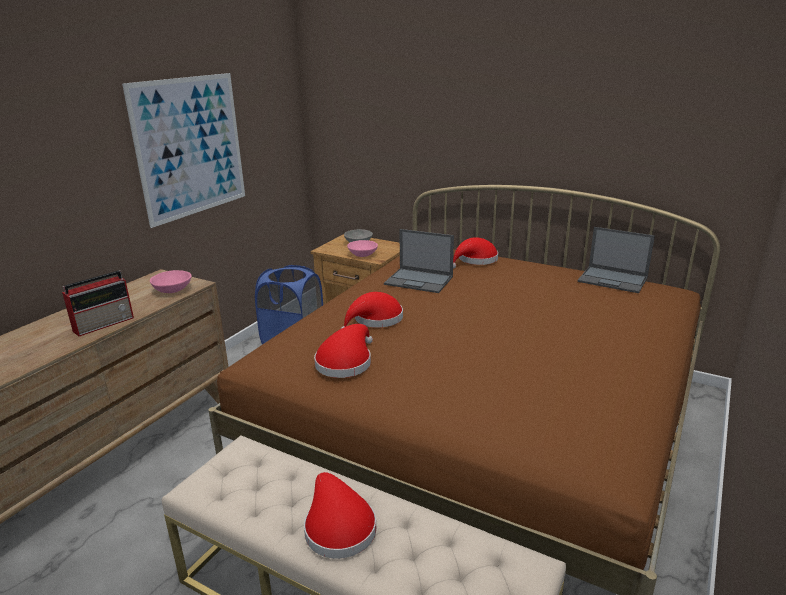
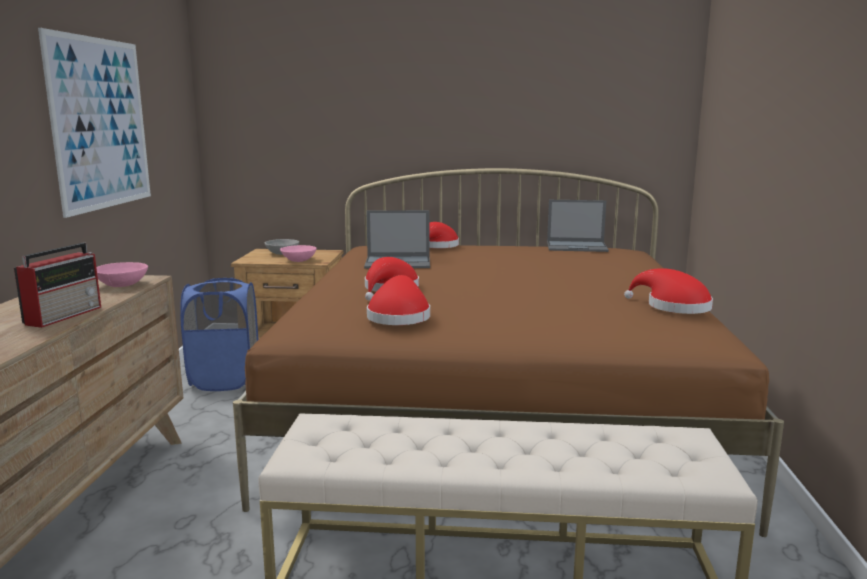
camera: 25 degrees left, 10 degrees down
red hat [304,472,376,559] -> red hat moved to [624,268,713,314]

